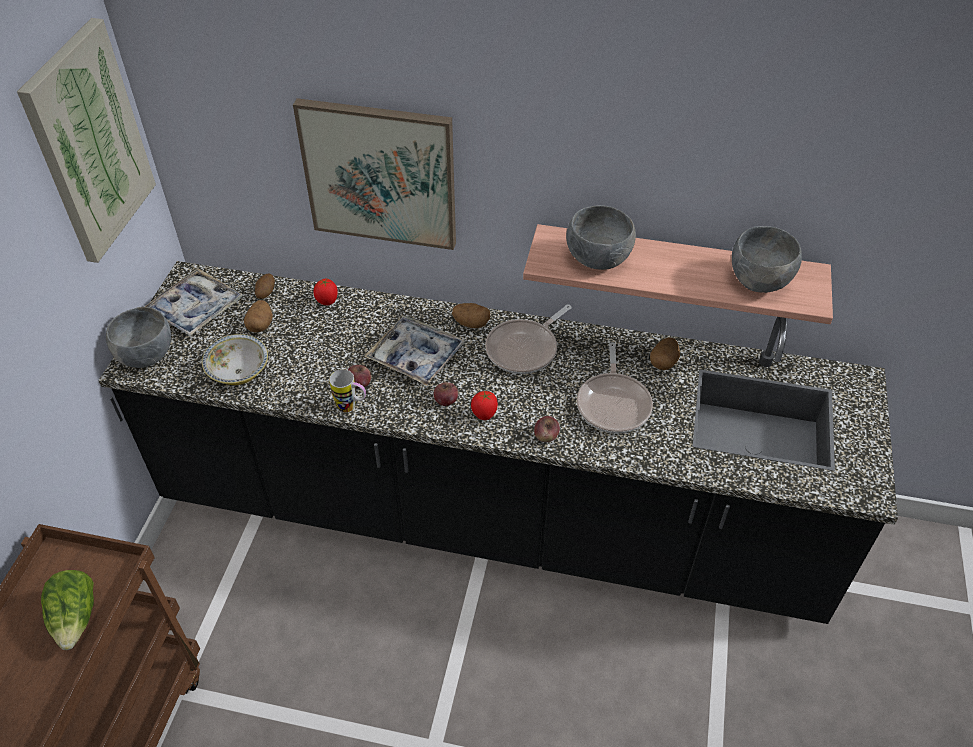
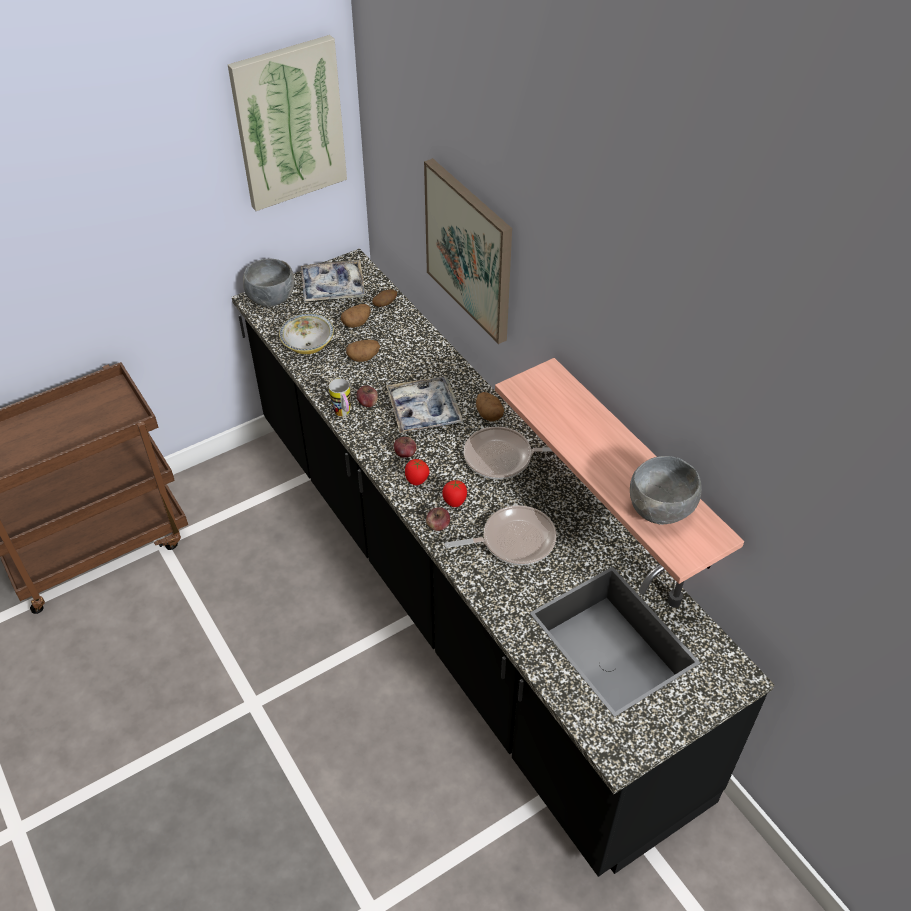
camera: 45 degrees right, 0 degrees up
lettuce [41,570,94,650] -> none
tomato [313,278,338,305] -> tomato moved to [442,480,467,507]
grey bowl [566,205,636,270] -> none
frying pan [577,342,653,433] -> frying pan turned 150 degrees counterclockwise [444,505,557,566]
potato [650,337,680,370] -> potato moved to [346,340,380,362]

